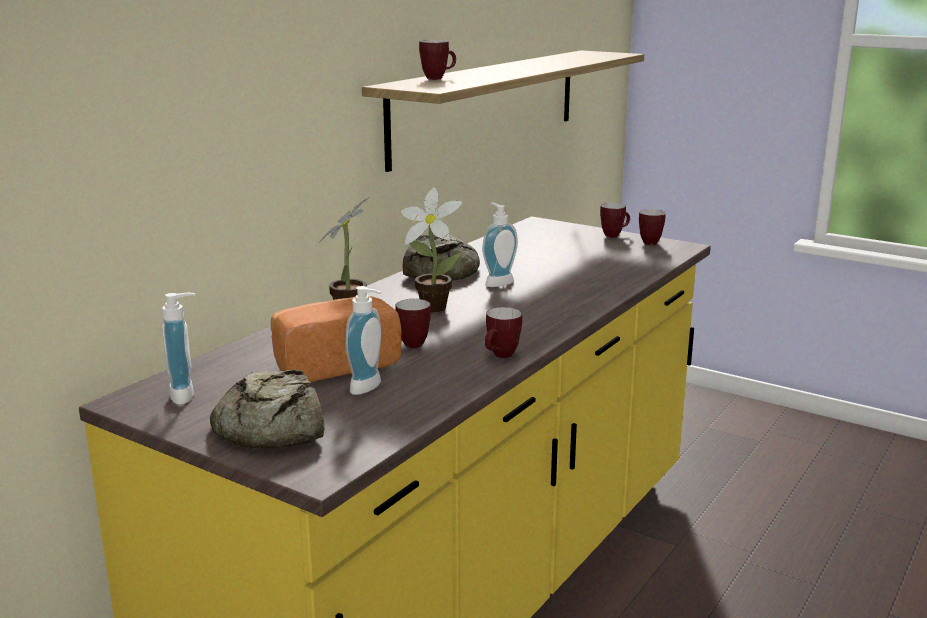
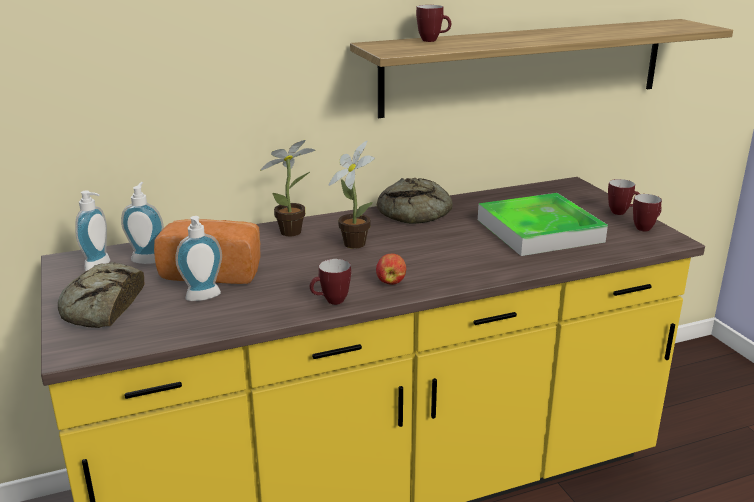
camera: 35 degrees right, 5 degrees up
mug [395,299,431,348] -> none
soap dispenser [482,203,518,287] -> soap dispenser moved to [121,182,164,264]
none -> apple [376,254,406,285]
none -> tray [478,193,608,256]

